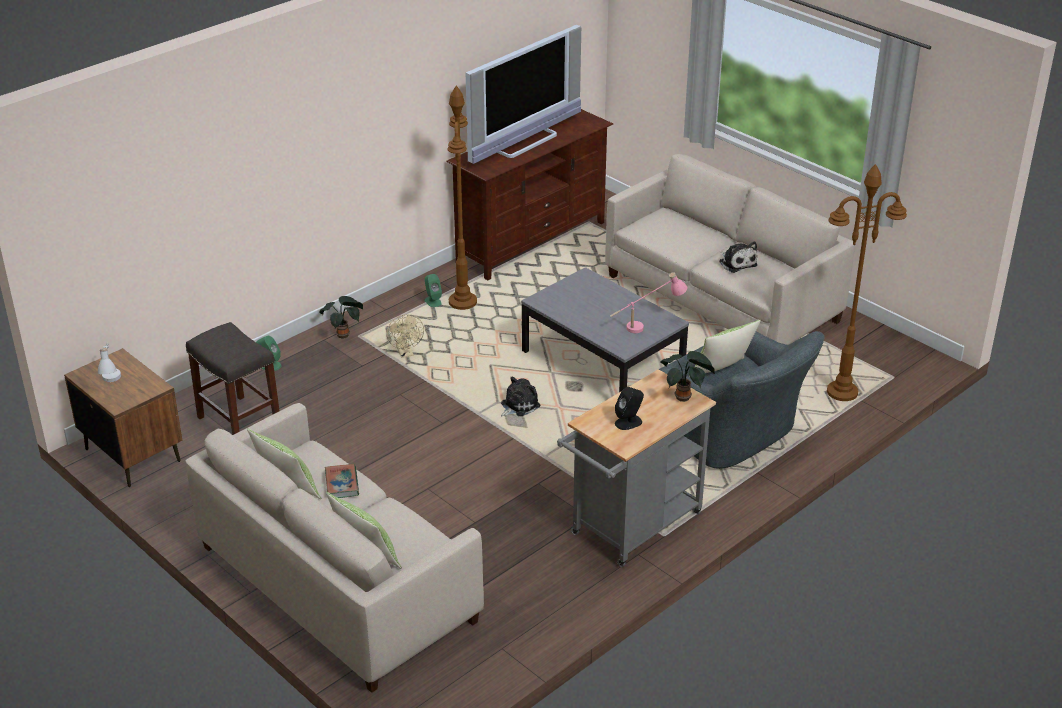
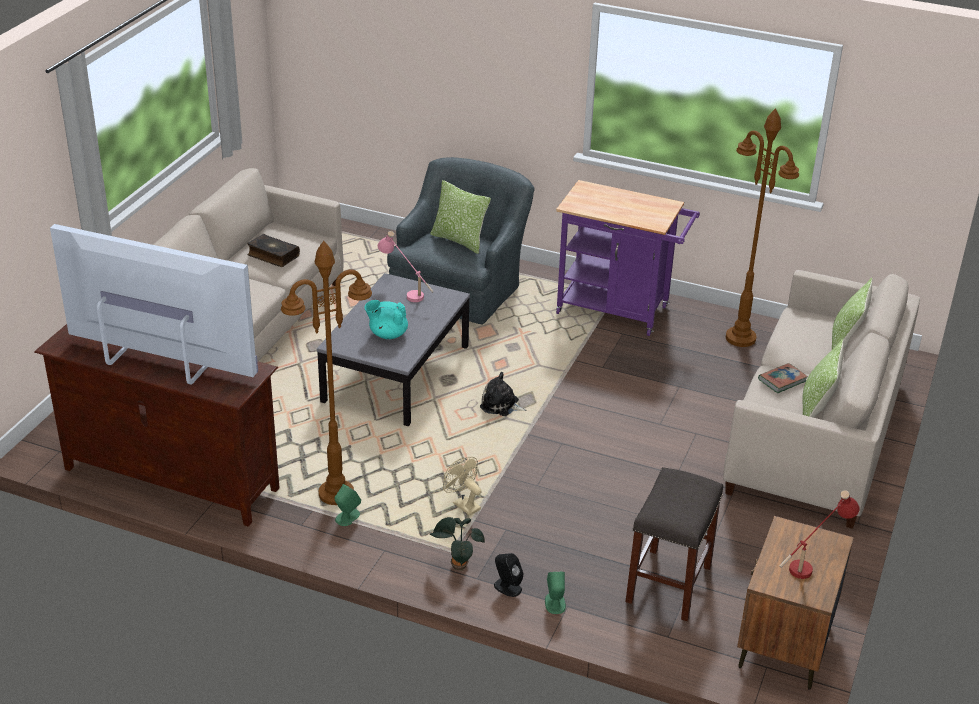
camera: 115 degrees left, 0 degrees up
white table lamp [98,342,121,382] -> red table lamp [779,491,860,579]
beige fan [387,314,424,358] -> beige fan turned 90 degrees counterclockwise [443,457,482,516]
grey cart [557,369,716,567] -> purple cart [556,180,700,336]
black speaker [615,387,644,430] -> black speaker moved to [494,553,524,597]
potted plant [660,351,715,402] -> none
plush toy [719,241,757,273] -> book [247,234,300,267]
brown floor lamp [827,164,907,401] -> brown floor lamp moved to [726,108,799,347]
none -> turquoise teapot [364,300,408,339]

